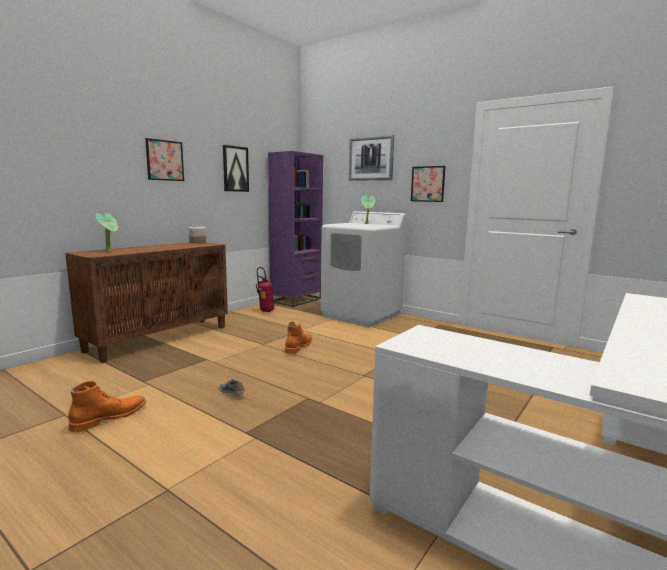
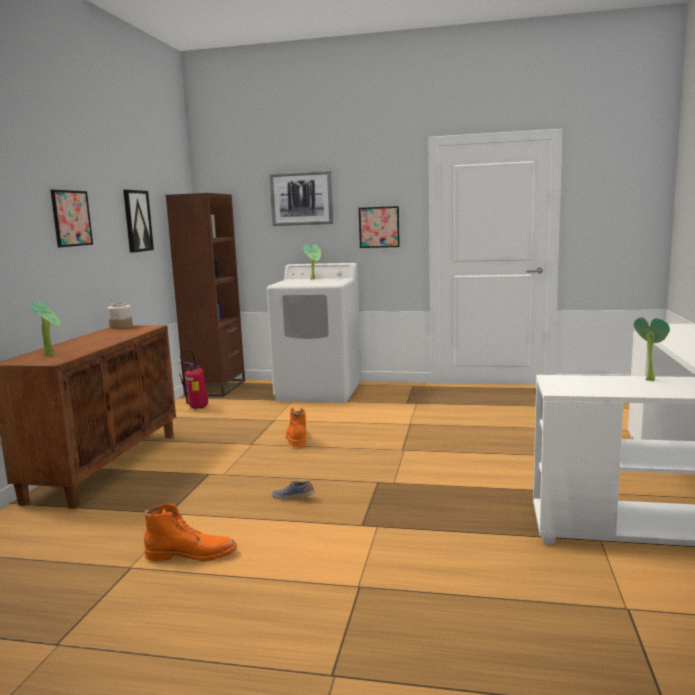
camera: 25 degrees left, 0 degrees up
orange boot [68,381,146,433] -> orange boot turned 75 degrees clockwise [144,504,237,562]
purple bookcase [268,151,323,307] -> brown bookcase [166,193,245,397]
none -> potted plant [634,317,670,381]

